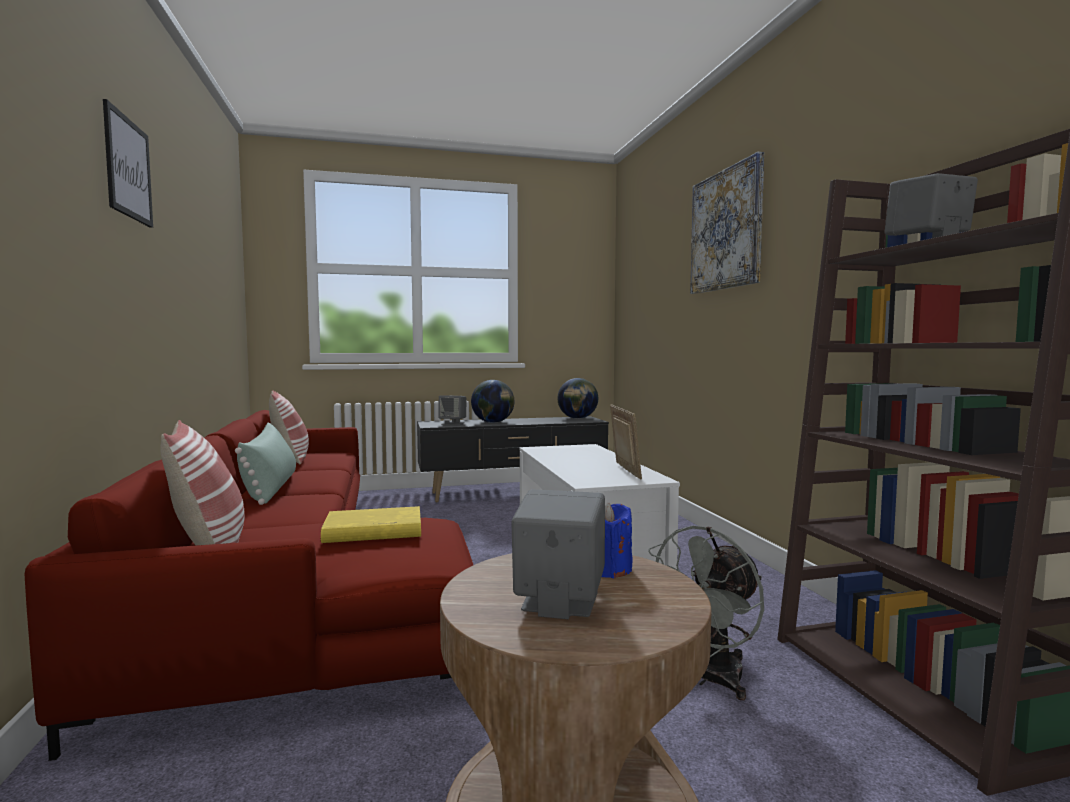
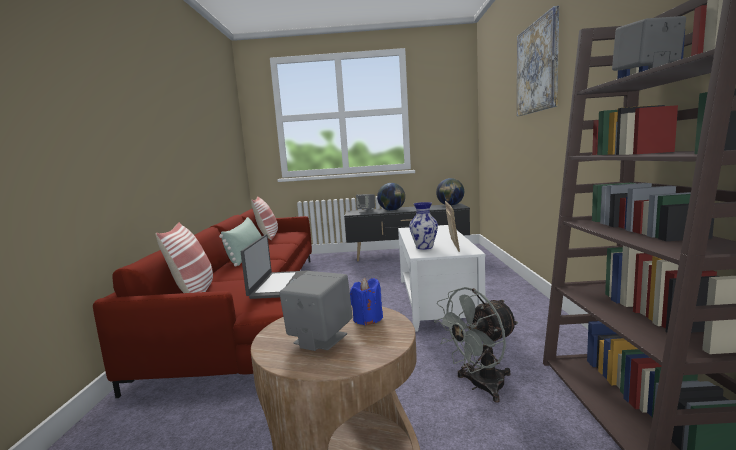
camera: 15 degrees right, 5 degrees up
picture [103,99,153,228] -> none
yellow book [321,506,421,543] -> laptop [241,234,310,299]
none -> vase [409,202,438,250]

